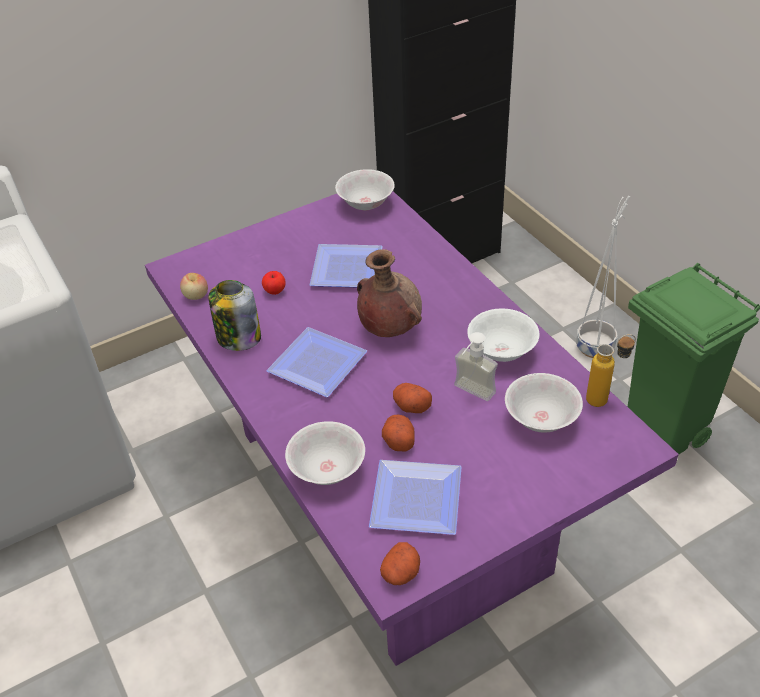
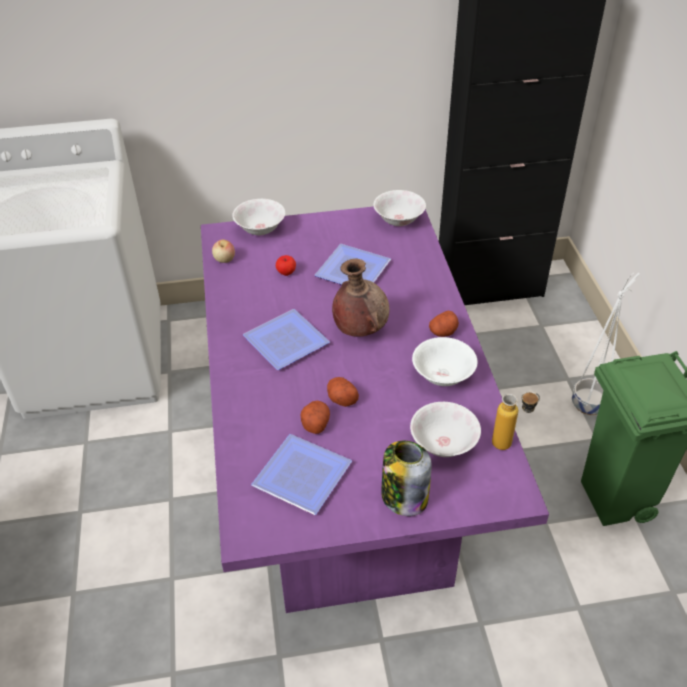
camera: 20 degrees right, 0 degrees up
jar [208,280,261,351] -> jar moved to [381,441,432,516]
white bowl [285,421,365,485] -> white bowl moved to [232,199,285,235]
potato [380,542,420,585] -> potato moved to [429,311,459,337]
soap dispenser [454,332,498,401] -> none

